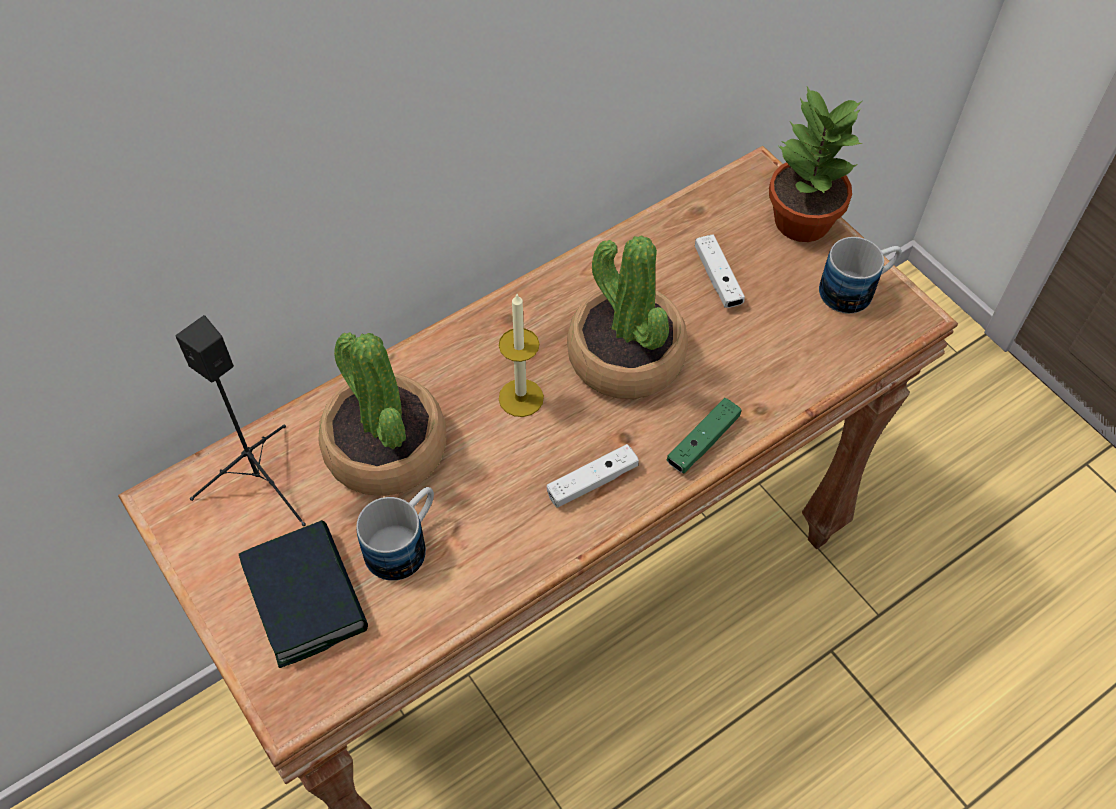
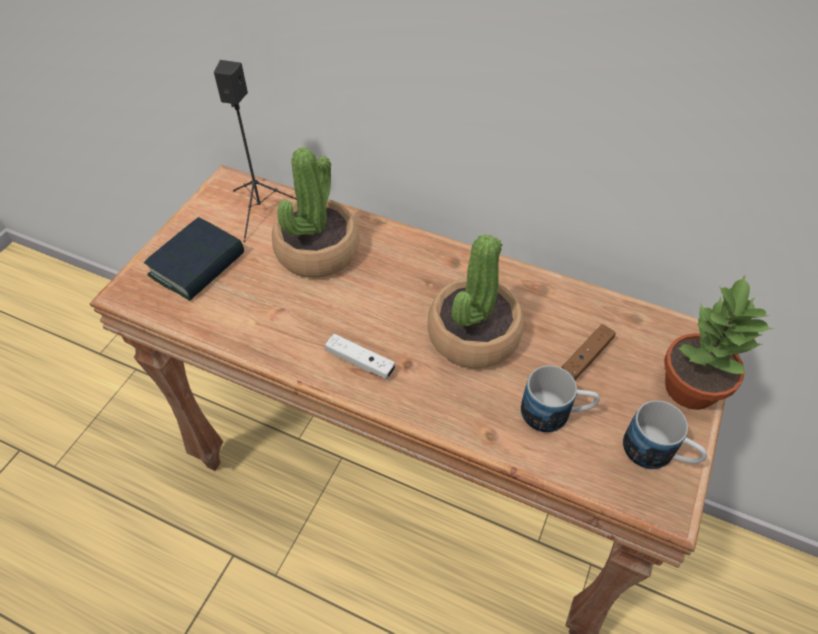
camera: 60 degrees right, 5 degrees down
mug [356,487,434,581] -> mug moved to [521,365,600,433]
candle [499,294,544,417] -> none
green game controller [667,398,741,474] -> none
white game controller [695,235,745,308] -> brown game controller [561,324,616,380]

